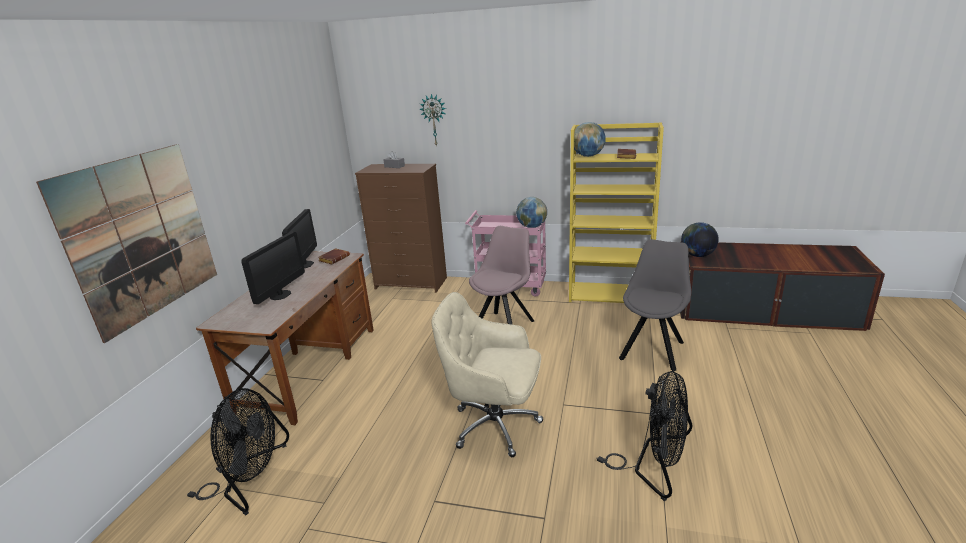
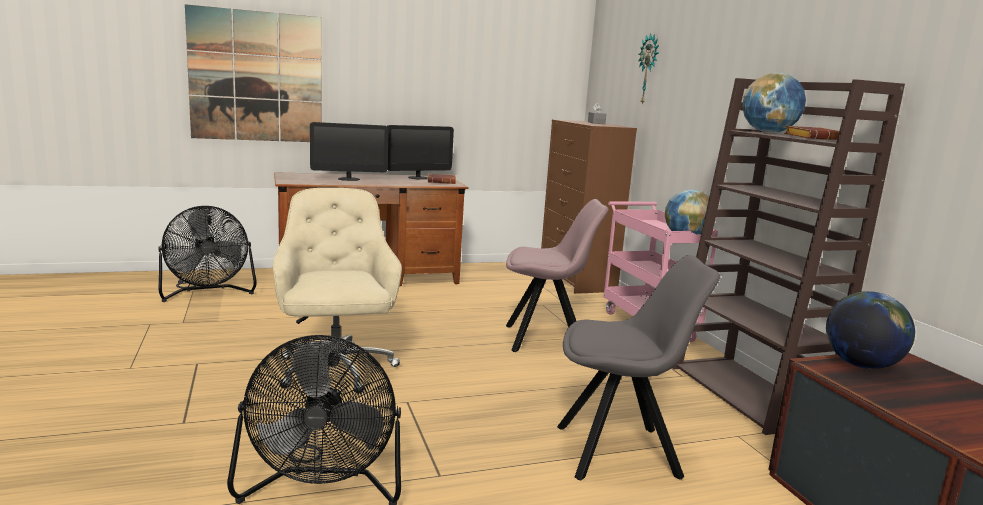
camera: 55 degrees right, 10 degrees down
yellow bookcase [569,122,664,303] -> brown bookcase [673,78,905,435]

